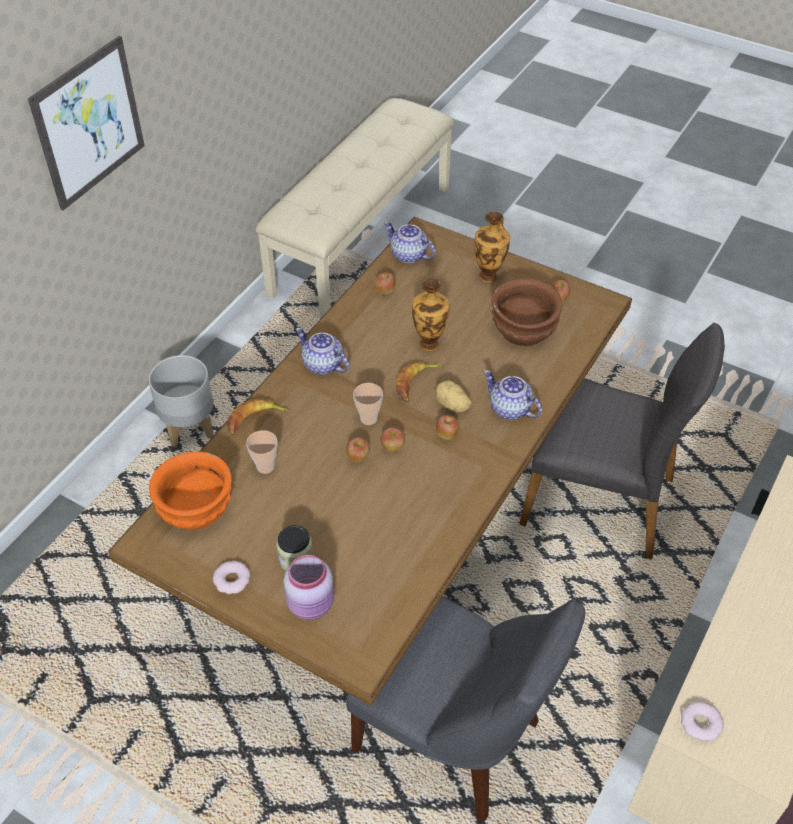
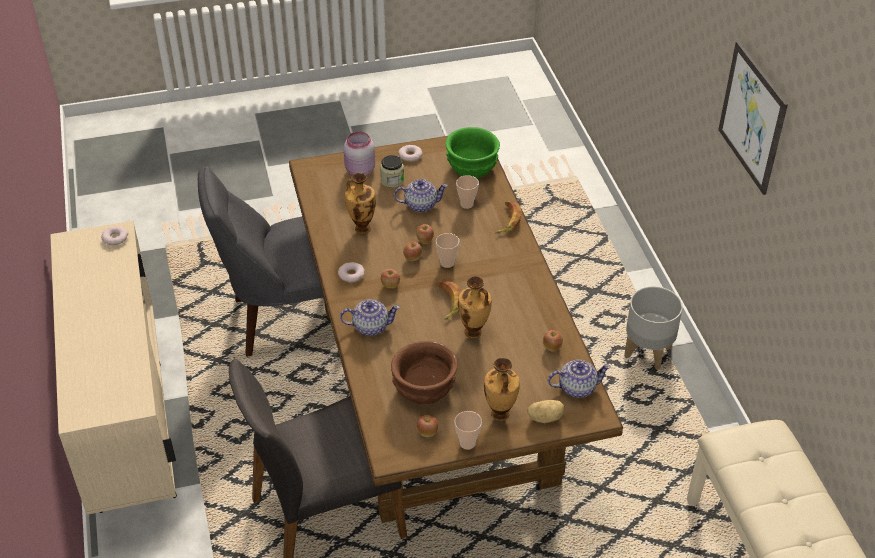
camera: 135 degrees right, 5 degrees down
orange bowl [149,452,232,529] -> green bowl [445,127,500,178]
teapot [296,328,349,375] -> teapot moved to [394,179,448,212]
potato [435,380,472,412] -> potato moved to [527,400,564,423]
none -> donut [338,262,365,282]
none -> vase [345,173,376,234]
none -> cup [454,411,482,450]

